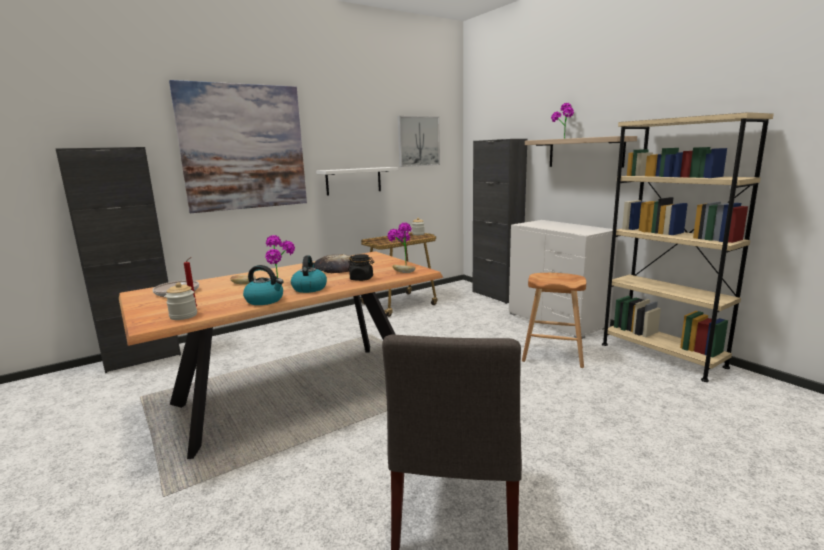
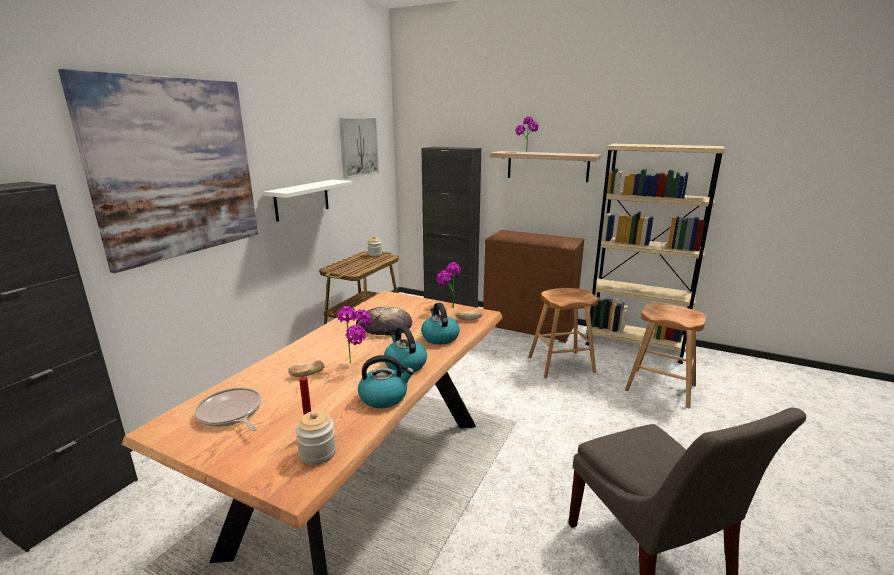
camera: 30 degrees left, 5 degrees up
black jar [348,254,374,281] -> kettle [421,303,460,345]
white dresser [509,220,618,339] -> brown dresser [483,230,584,343]
none -> brown stool [625,303,706,408]

